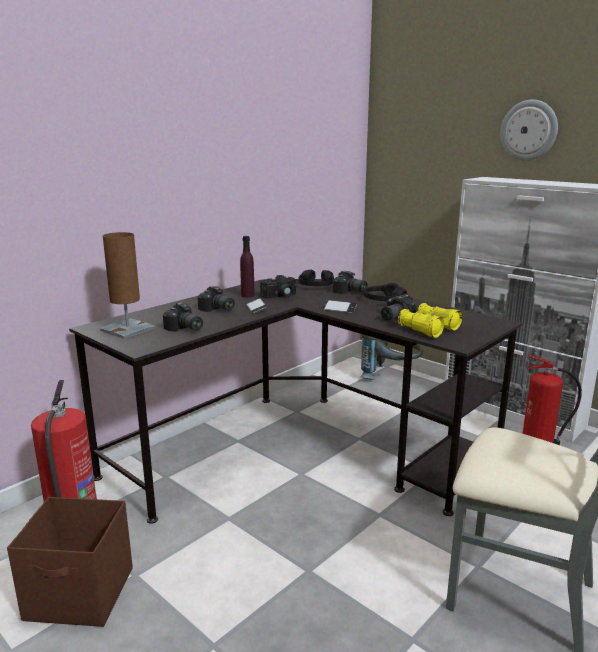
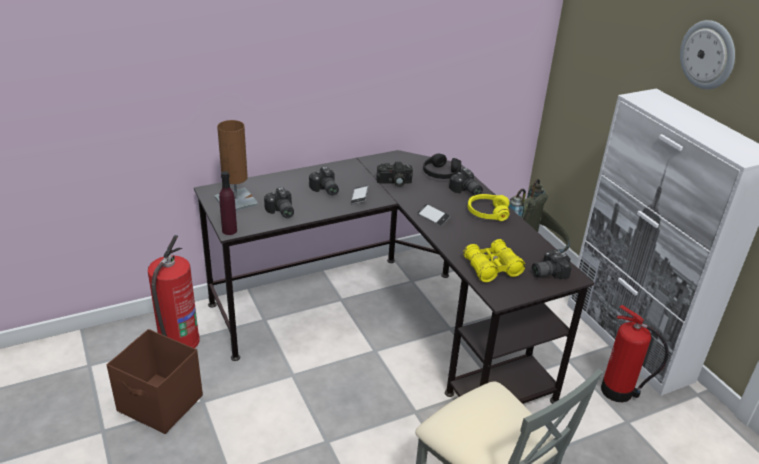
camera: 20 degrees right, 15 degrees up
purple bottle [240,236,255,298] -> purple bottle moved to [219,171,237,235]
black headphones [363,283,407,301] -> yellow headphones [468,194,510,221]
camera [381,294,417,320] -> camera moved to [532,250,572,279]

